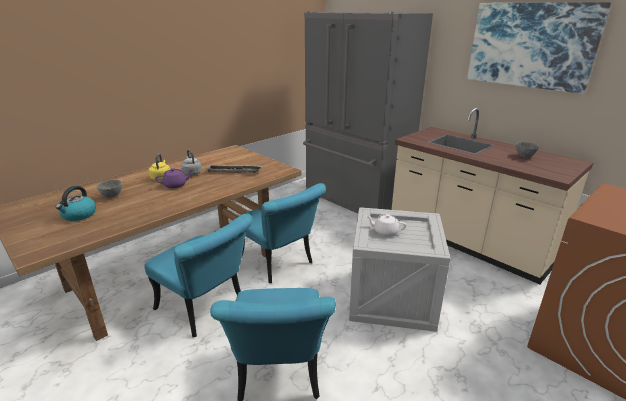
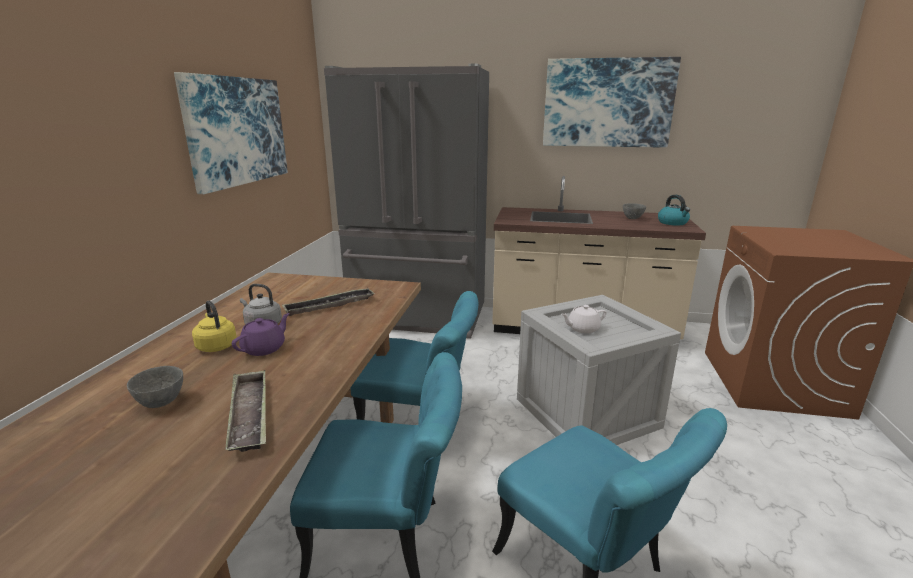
camera: 35 degrees left, 5 degrees down
kettle [56,186,96,221] -> kettle moved to [658,195,690,226]
none -> picture [174,72,288,194]
none -> tray [225,370,266,452]

